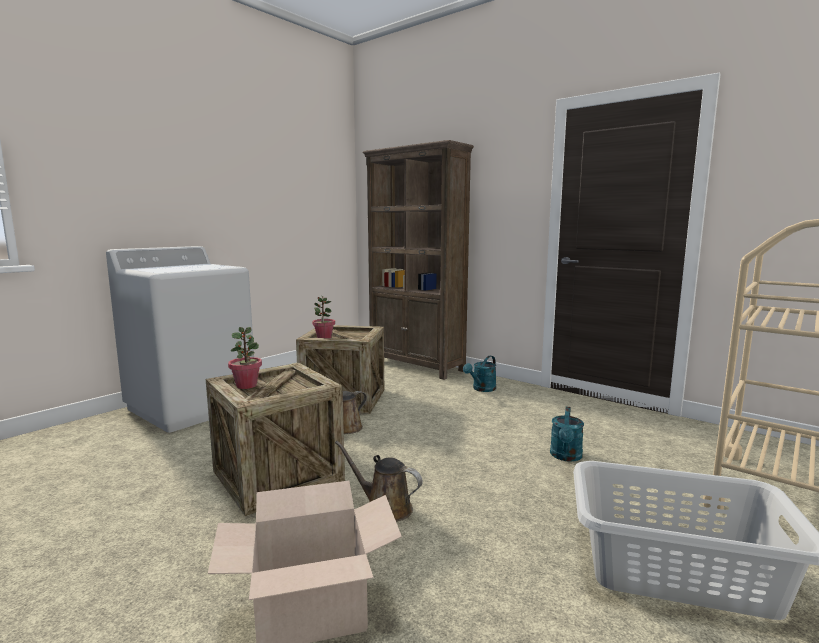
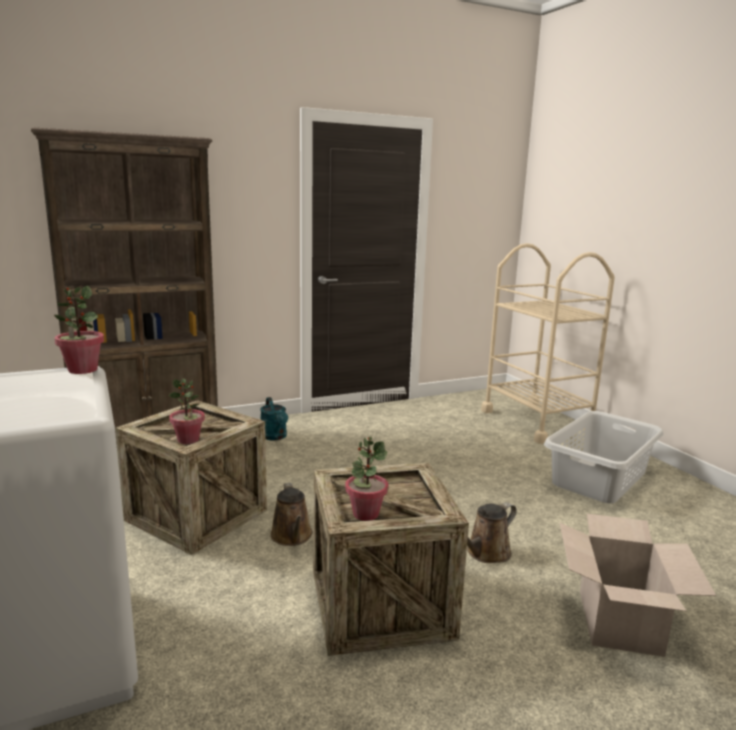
camera: 65 degrees left, 5 degrees up
turquoise watering can [550,407,584,461] -> none
none -> potted plant [54,286,104,374]

